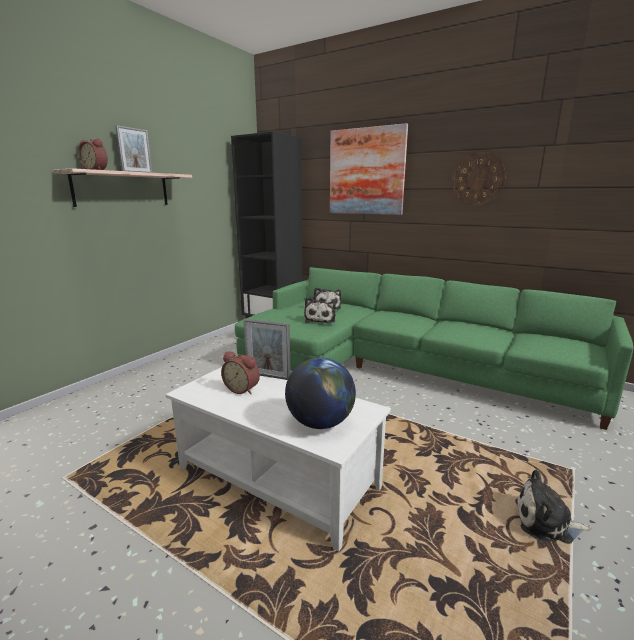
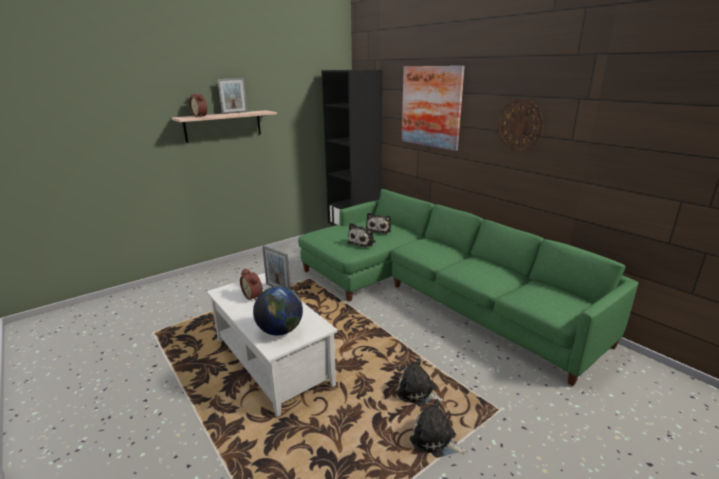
camera: 20 degrees right, 5 degrees up
none -> plush toy [396,358,444,406]

